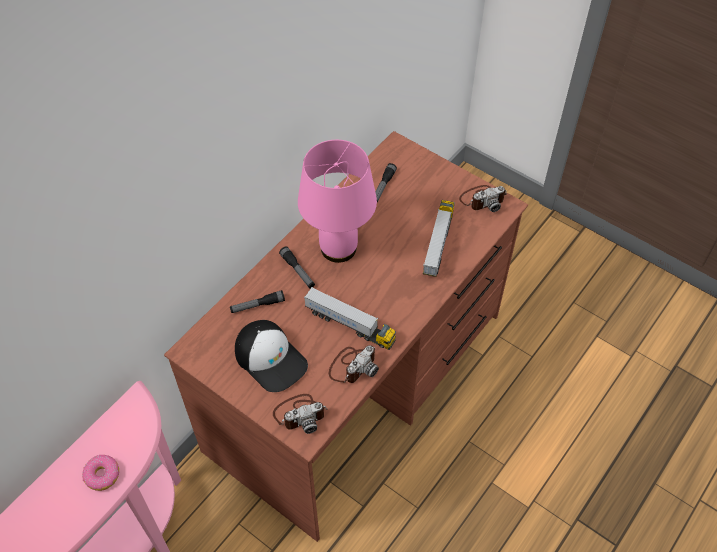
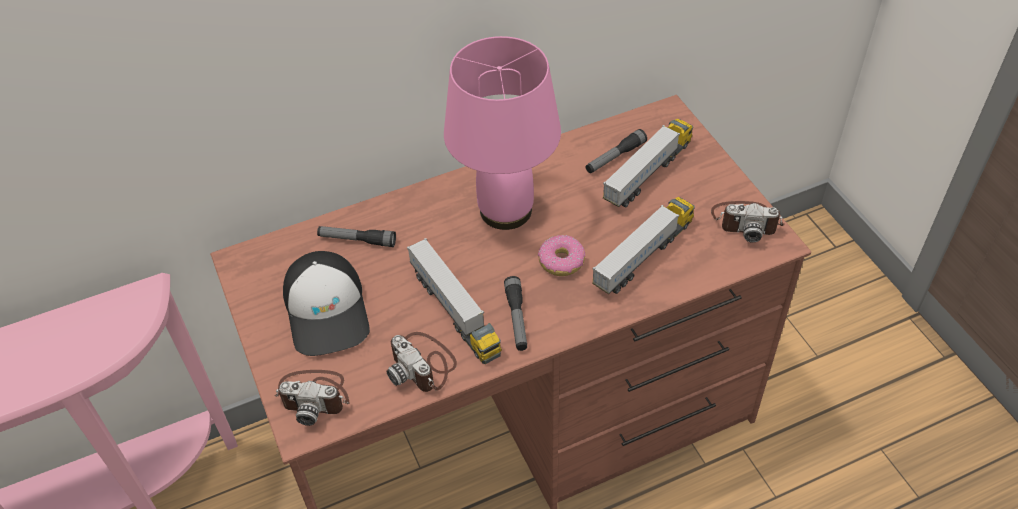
camera: 30 degrees right, 5 degrees down
donut [82,455,119,491] -> donut moved to [538,235,585,276]
flashlight [279,247,315,289] -> flashlight moved to [504,276,527,351]
camera [329,345,379,383] -> camera turned 75 degrees clockwise [386,332,457,392]
none -> toy truck [603,119,693,207]

